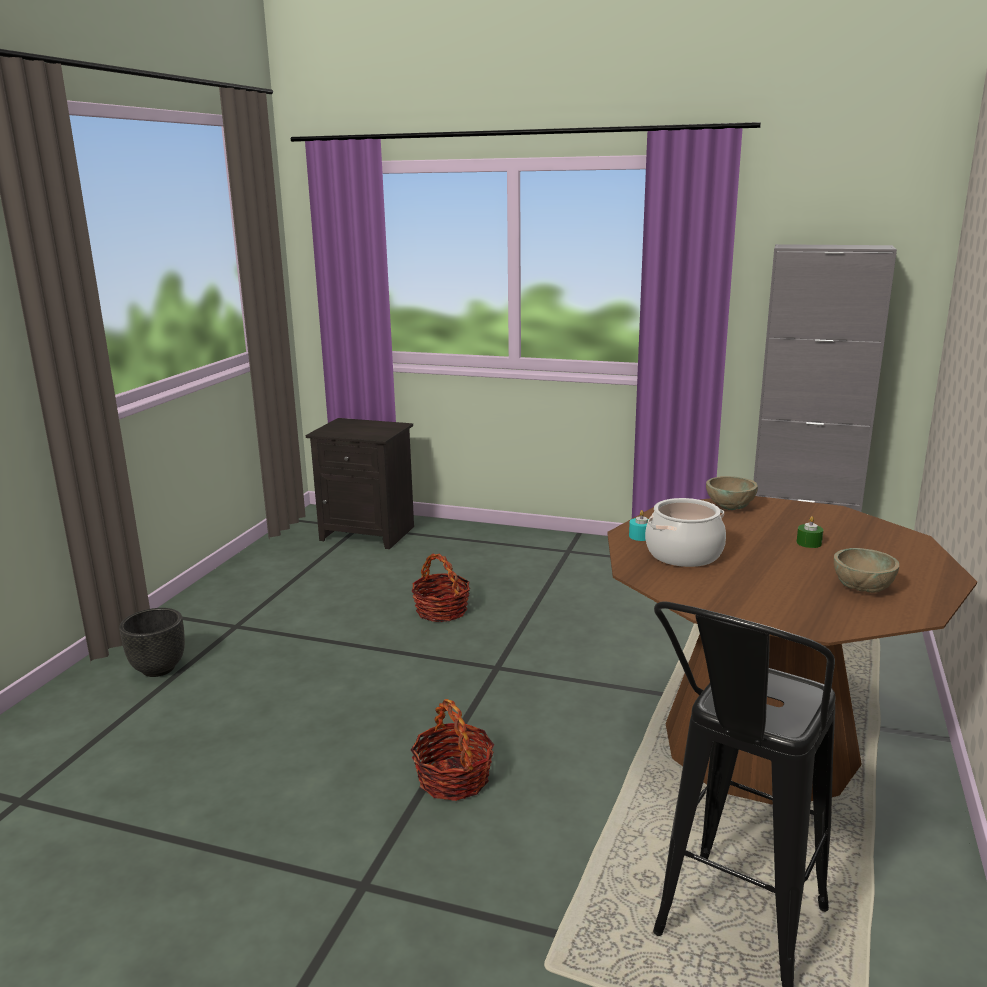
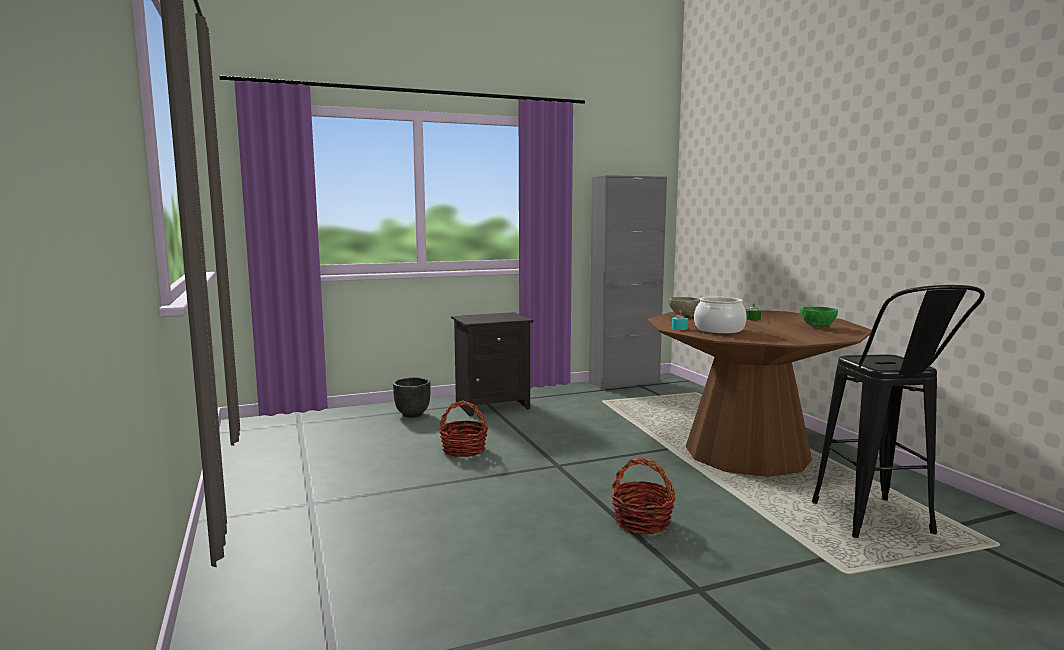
camera: 40 degrees left, 10 degrees down
black planter [119,608,185,677] -> black planter moved to [393,377,431,418]
black nightstand [306,418,414,549] -> black nightstand moved to [451,312,533,416]
beige bowl [834,548,899,593] -> green bowl [800,307,838,327]

